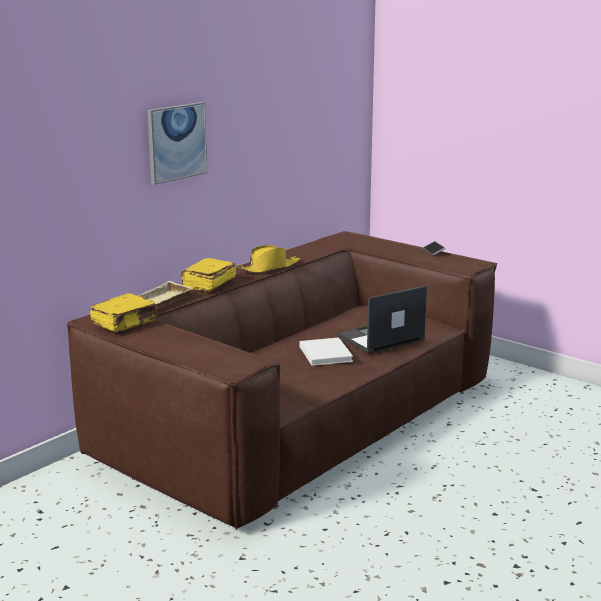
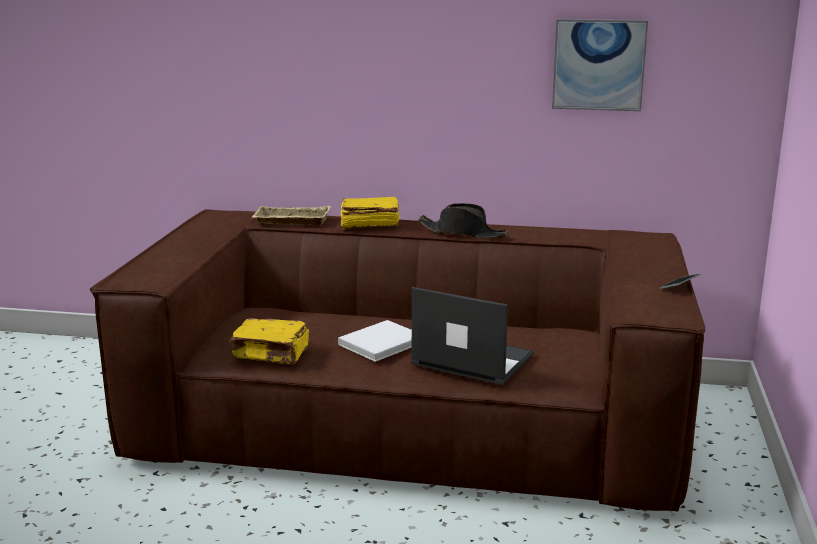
camera: 60 degrees right, 0 degrees up
yellow book [90,293,158,332] -> yellow book moved to [230,318,309,365]
picture [147,102,207,185] -> picture moved to [552,19,648,111]
yellow hat [237,245,300,273] -> black hat [418,203,508,238]

